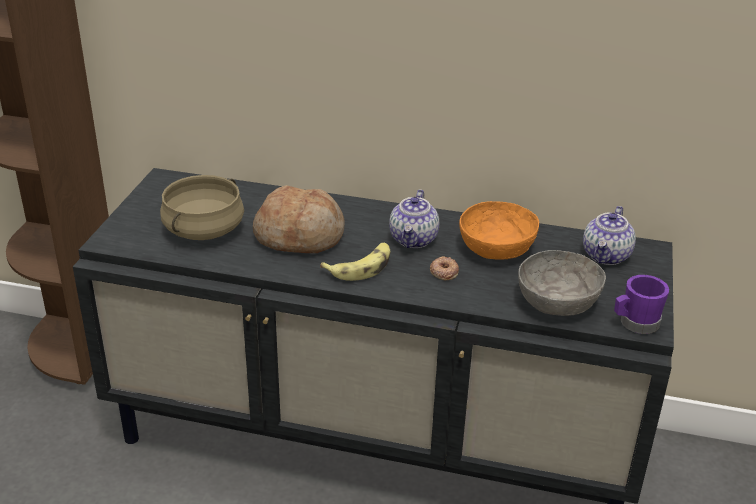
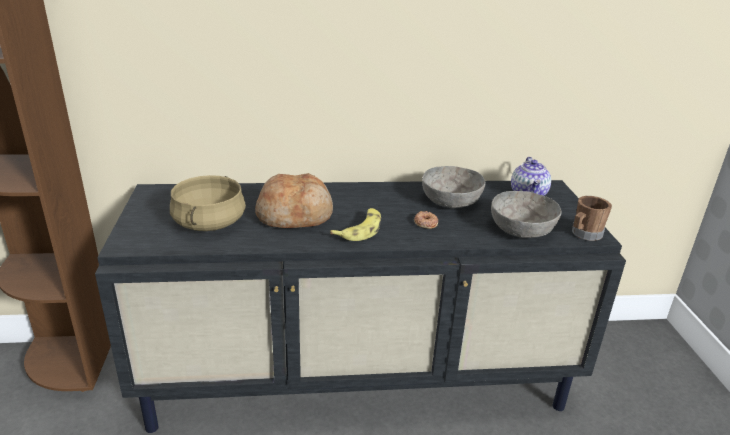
camera: 20 degrees left, 5 degrees down
teapot [389,189,439,248] -> none
orange bowl [459,201,539,260] -> grey bowl [422,166,486,208]
purple mug [614,275,669,334] -> brown mug [572,196,612,241]

